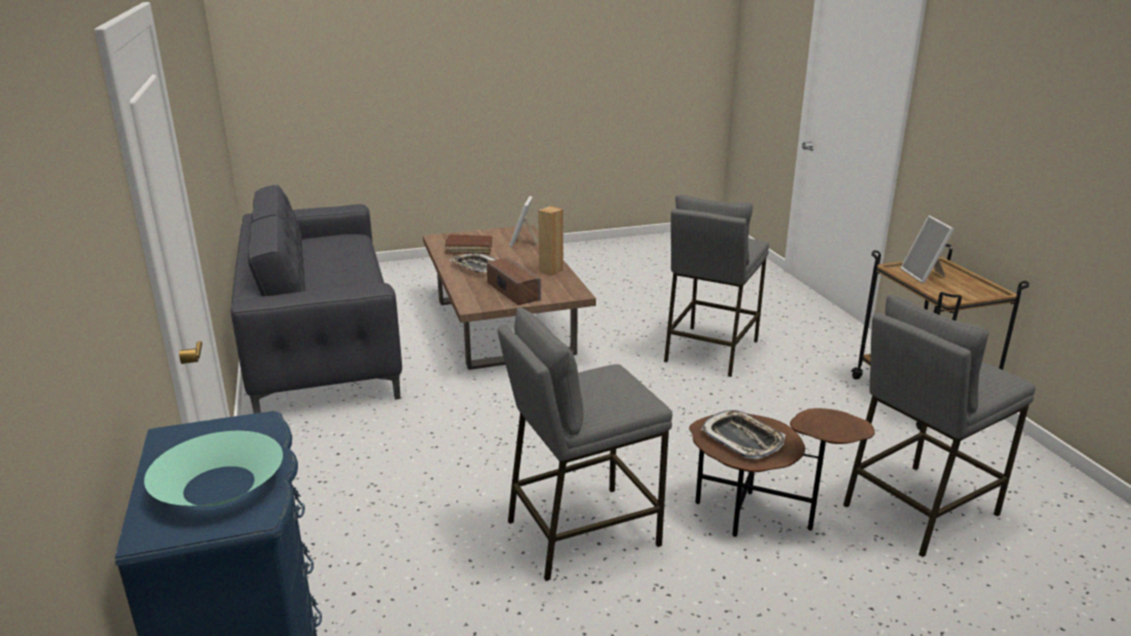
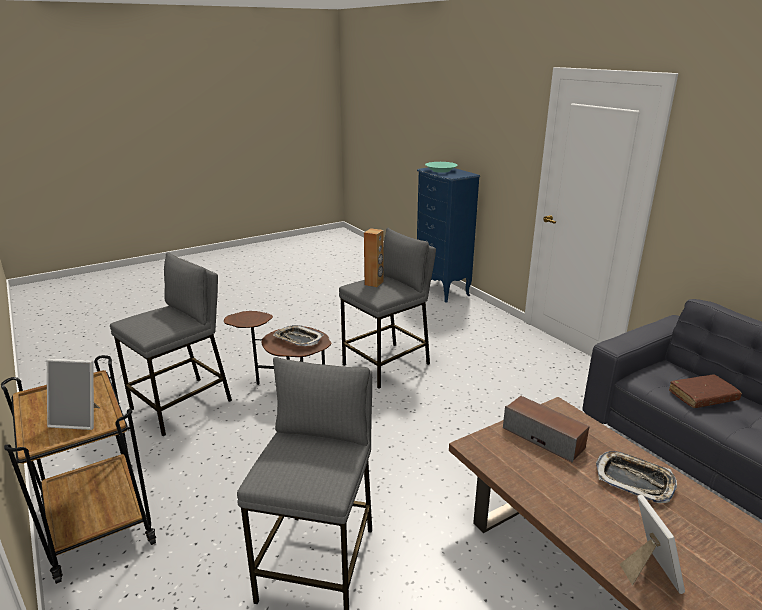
camera: 165 degrees right, 0 degrees up
brown book [445,235,492,254] -> brown book moved to [669,374,742,408]
brown speaker [538,206,563,276] -> brown speaker moved to [364,228,384,287]
picture frame [900,216,954,284] -> picture frame turned 120 degrees clockwise [47,359,100,430]

